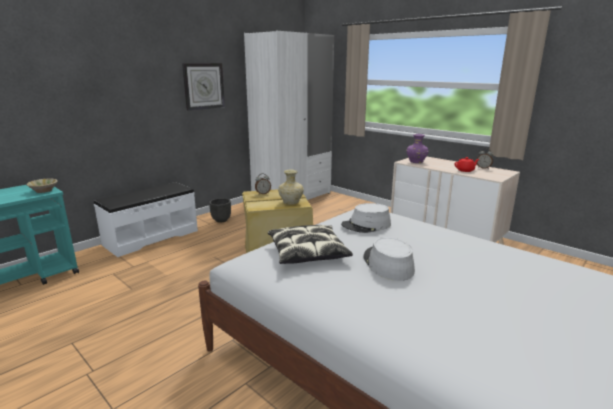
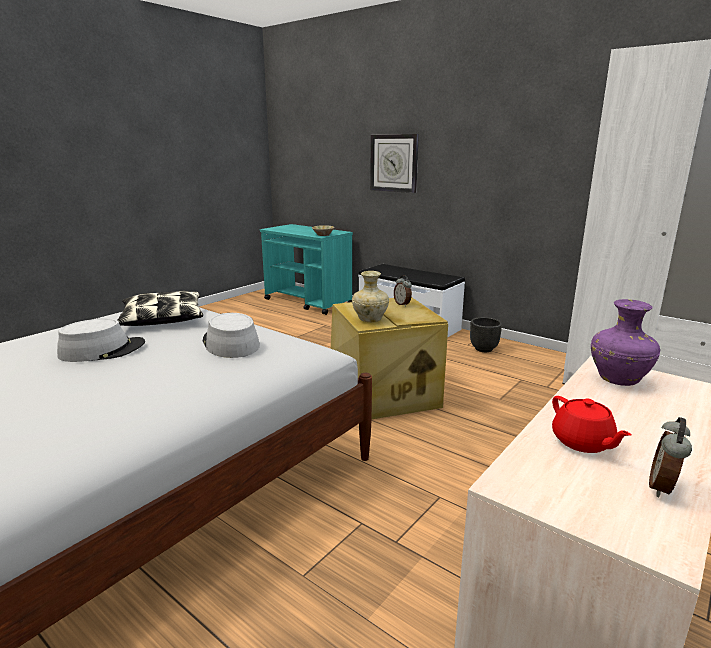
camera: 85 degrees right, 0 degrees up
wall clock [182,63,225,110] -> wall clock moved to [370,134,419,193]

